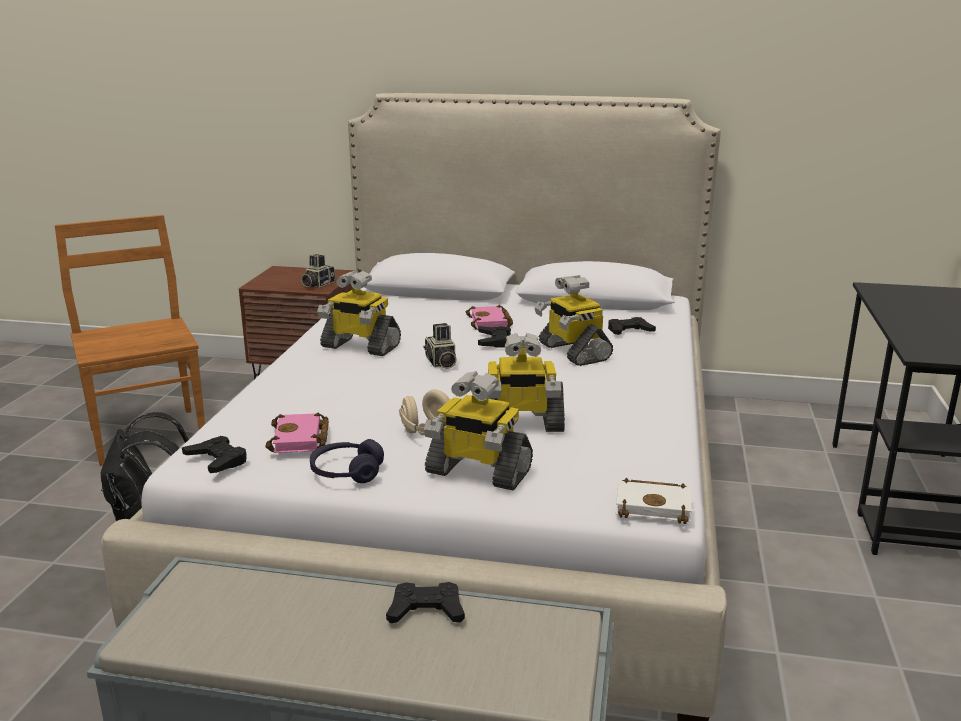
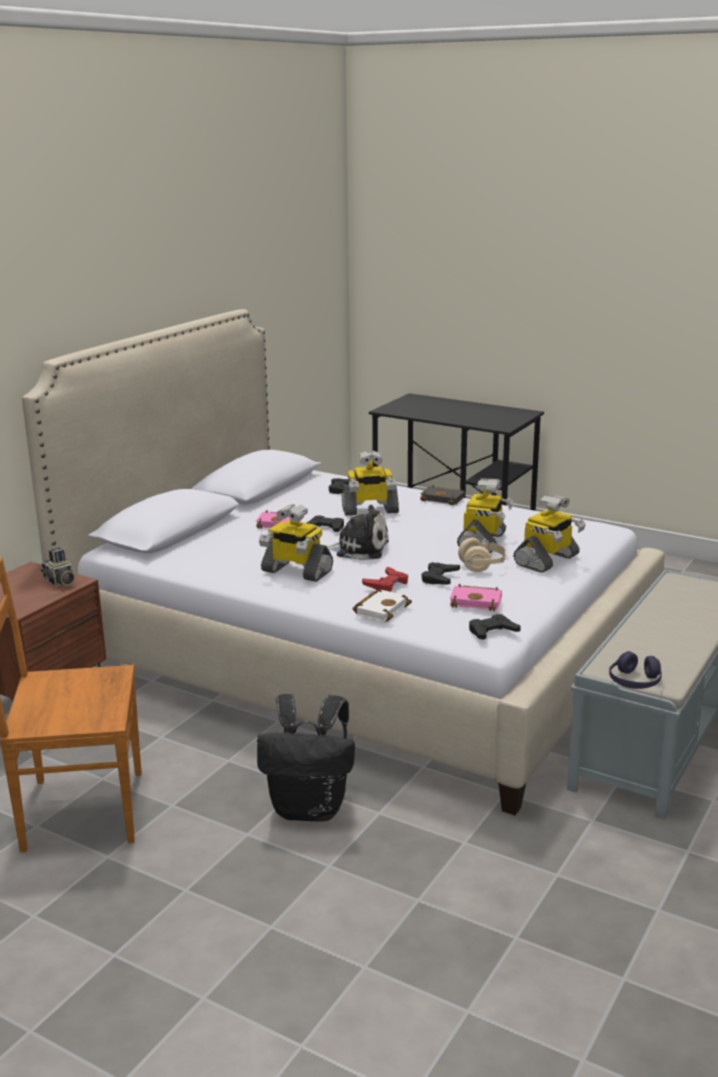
camera: 70 degrees left, 0 degrees up
purple headphones [310,439,384,483] -> purple headphones moved to [609,651,662,689]
toy robot [317,270,401,356] -> toy robot turned 75 degrees clockwise [259,504,333,582]
black game controller [386,582,465,623] -> black game controller moved to [421,562,460,585]
camera [424,323,457,369] -> plush toy [326,505,389,560]
white book [616,478,692,524] -> white book moved to [352,589,412,622]
none -> red game controller [362,567,408,592]
none -> black book [420,485,465,505]

